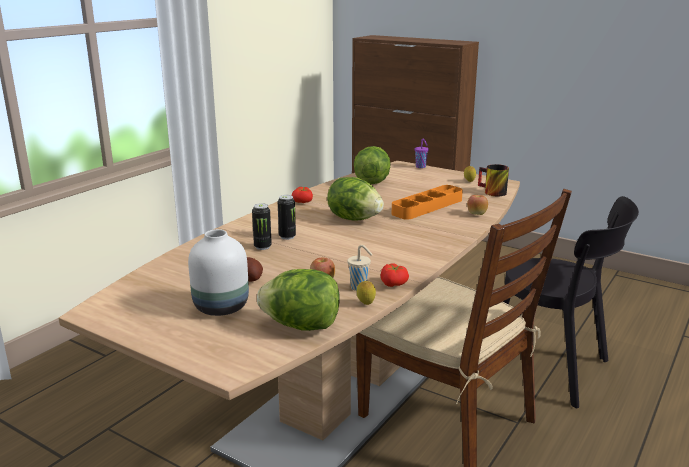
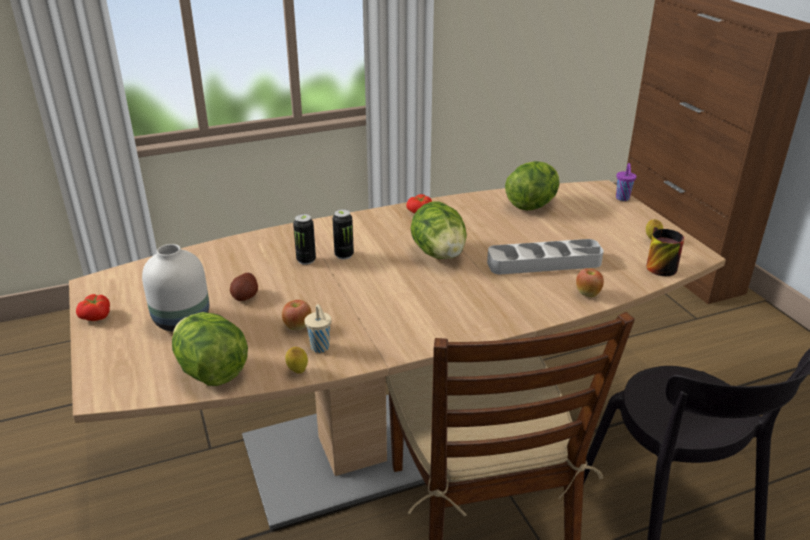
camera: 35 degrees right, 10 degrees up
tomato [381,263,409,287] -> tomato moved to [76,294,110,321]
orange tray [392,185,463,220] -> grey tray [487,239,604,275]

